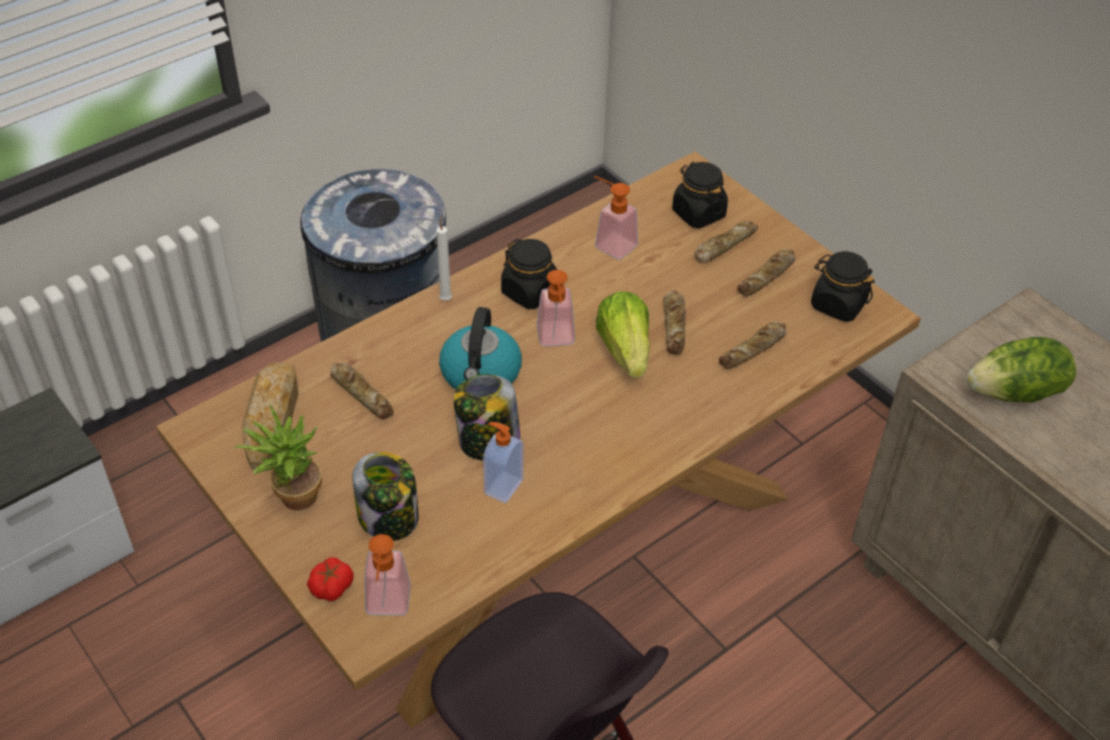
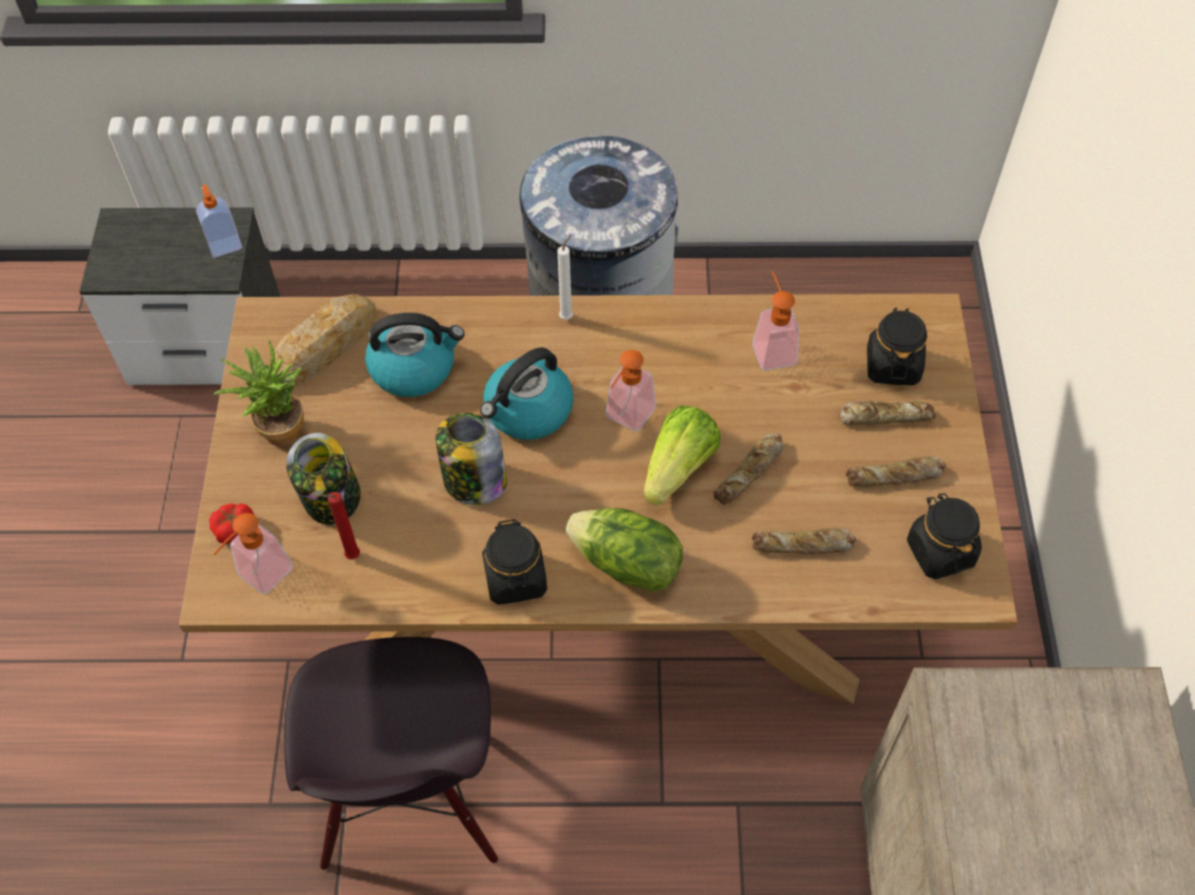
camera: 40 degrees right, 10 degrees up
bread [330,363,394,419] -> kettle [365,313,465,397]
soap dispenser [483,422,523,504] -> soap dispenser moved to [196,184,242,257]
black jar [501,239,557,309] -> black jar moved to [482,519,547,605]
lettuce [966,337,1076,402] -> lettuce moved to [566,508,683,592]
none -> red candle [318,492,360,559]

